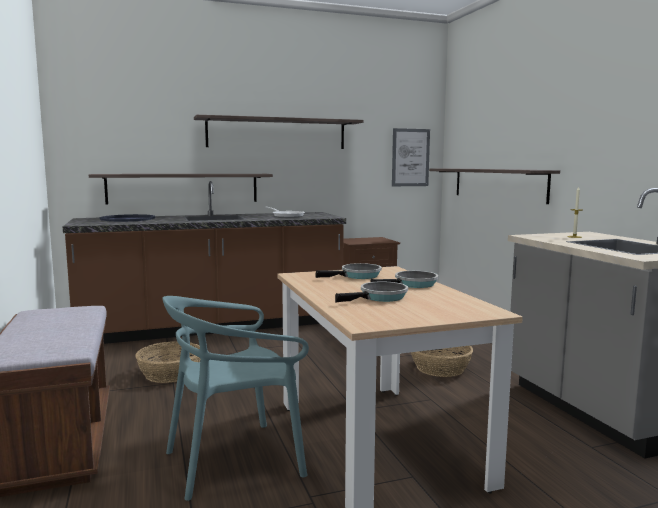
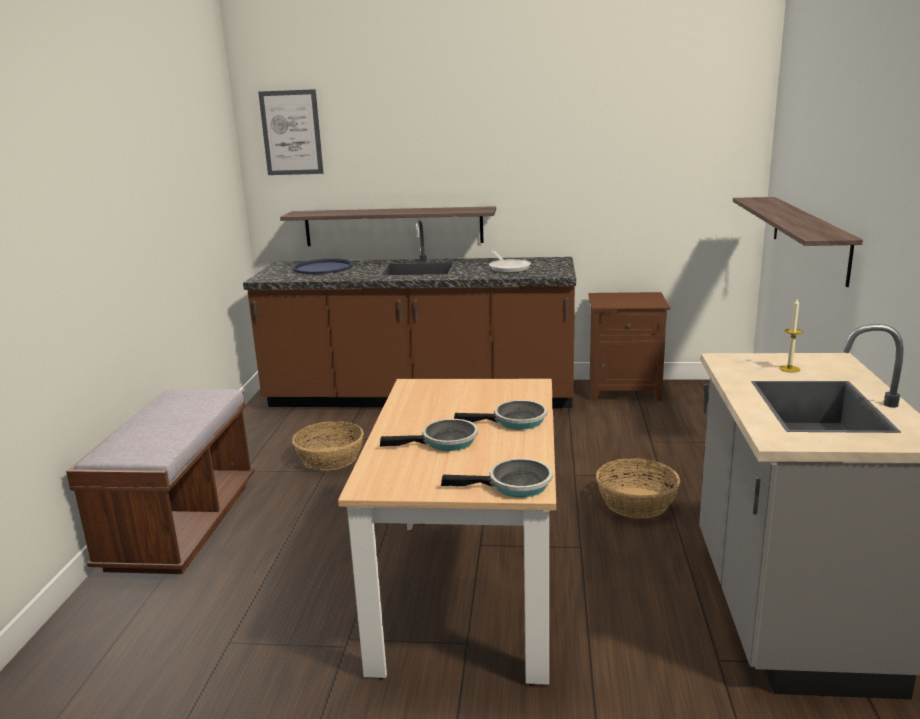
camera: 25 degrees right, 10 degrees up
turquoise chair [162,296,309,501] -> none
shelf [194,115,364,149] -> none
frying pan [315,263,382,279] -> frying pan moved to [441,458,553,498]
picture [392,128,430,186] -> picture moved to [258,89,323,175]

